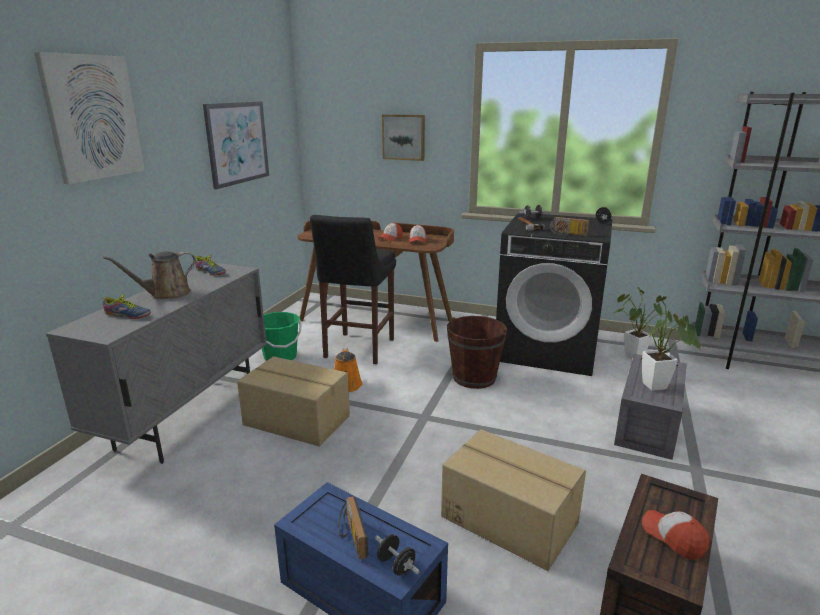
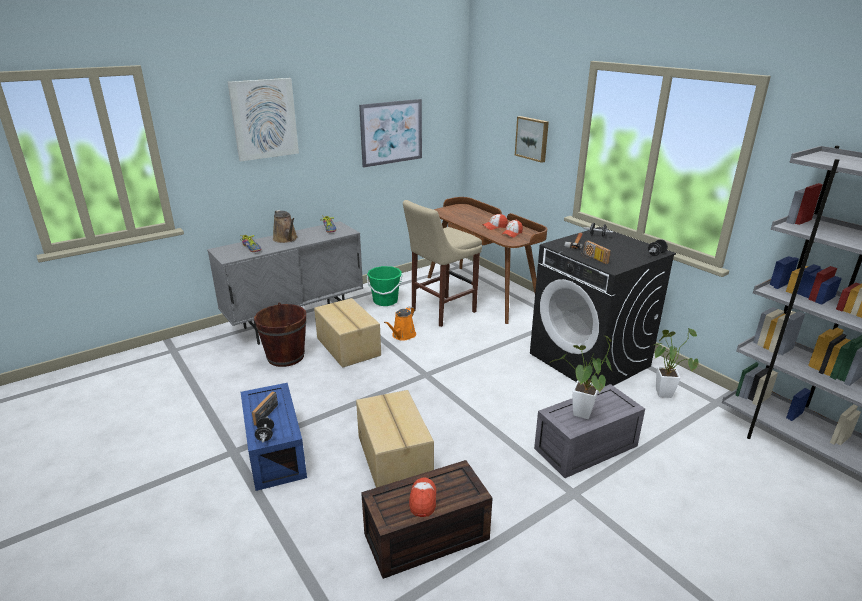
camera: 35 degrees right, 5 degrees up
brown watering can [103,251,196,299] -> brown watering can turned 120 degrees counterclockwise [273,210,298,243]
black stool [310,215,396,364] -> beige stool [403,200,482,327]
brown bucket [447,316,507,389] -> brown bucket moved to [254,302,306,367]

